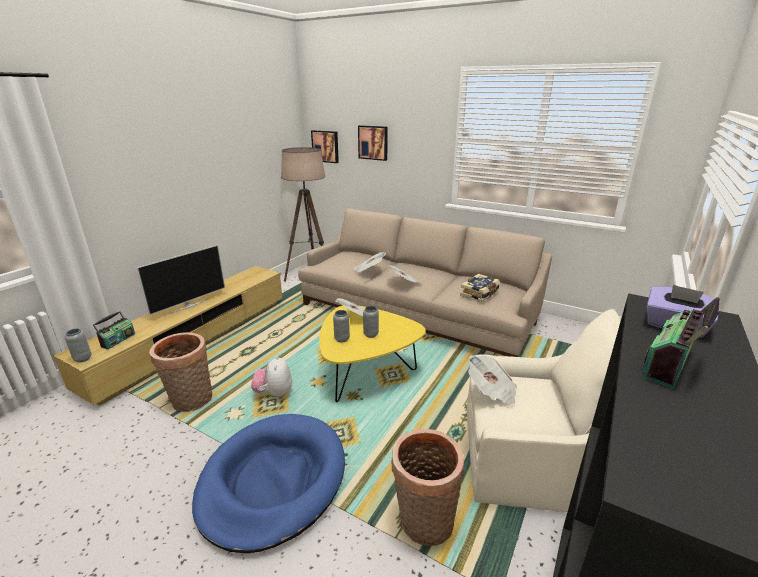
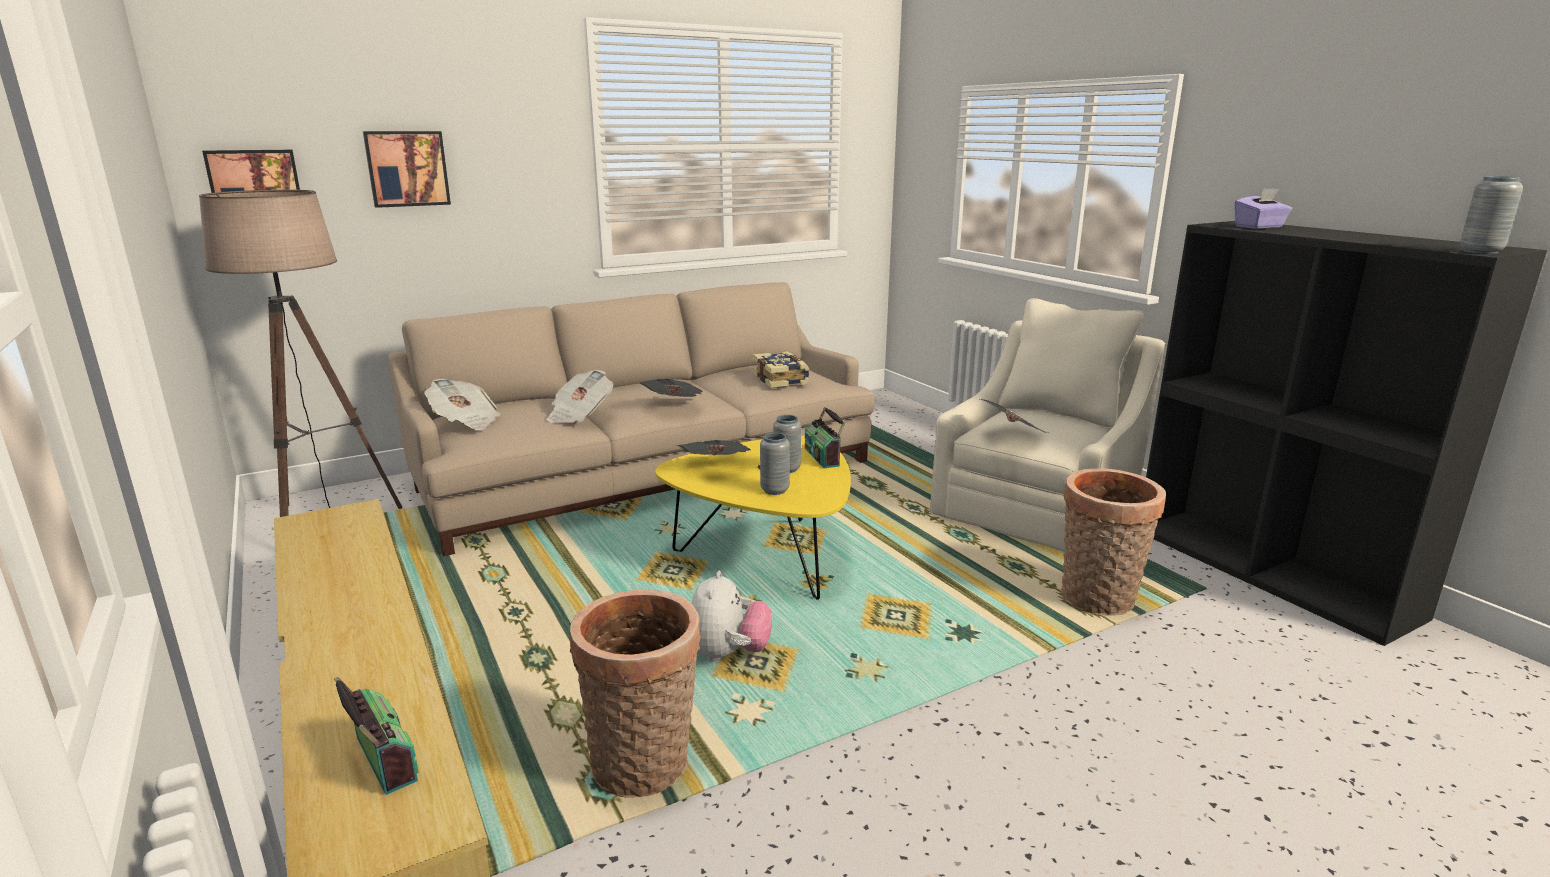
camera: 60 degrees left, 5 degrees down
grey vase [65,328,91,362] -> grey vase moved to [1460,176,1523,254]
television [136,245,225,316] -> none
blue dog bed [192,414,345,553] -> none
plush toy [251,356,292,397] -> plush toy turned 105 degrees counterclockwise [692,571,772,662]
radio [643,297,720,389] -> radio moved to [805,407,845,468]
none -> newspaper [424,379,501,430]

